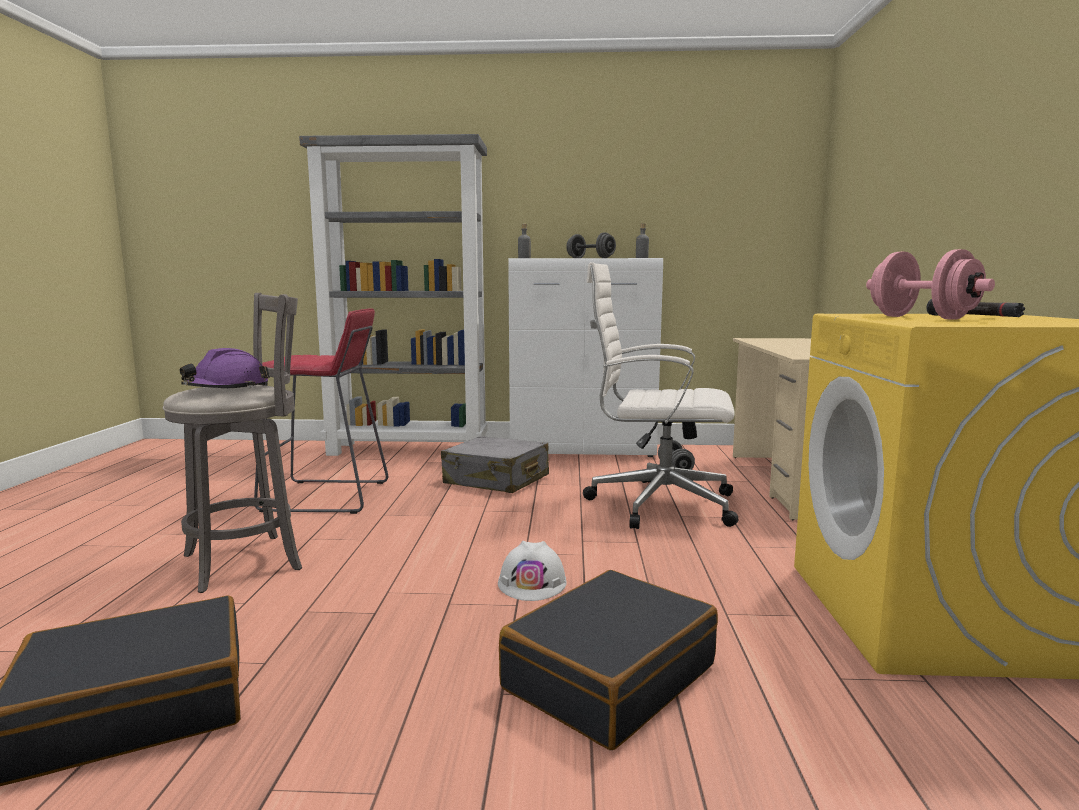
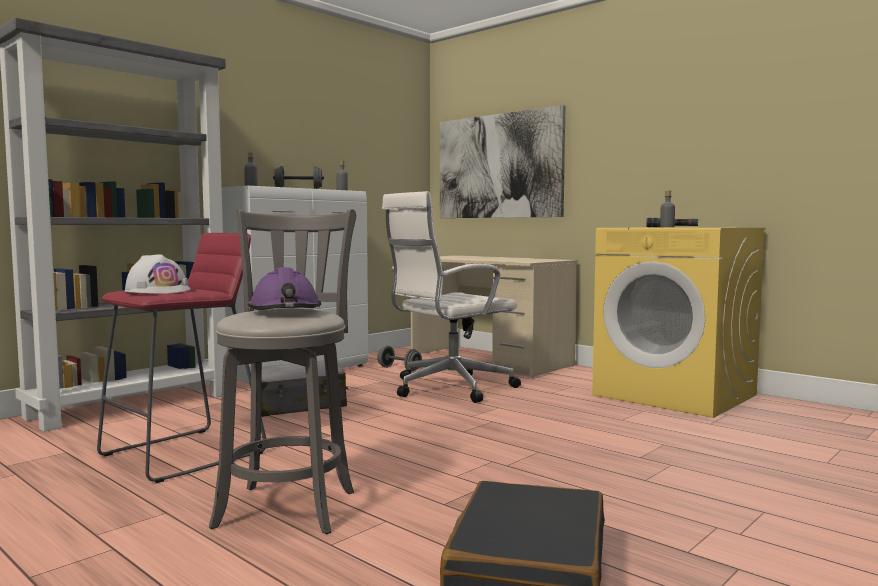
camera: 50 degrees left, 5 degrees down
white hard hat [498,541,567,601] -> white hard hat moved to [124,254,191,294]
black suitcase [499,570,718,750] -> none
pink dumbbell [866,249,995,320] -> grey bottle [660,191,675,227]
none -> picture [440,105,566,218]

